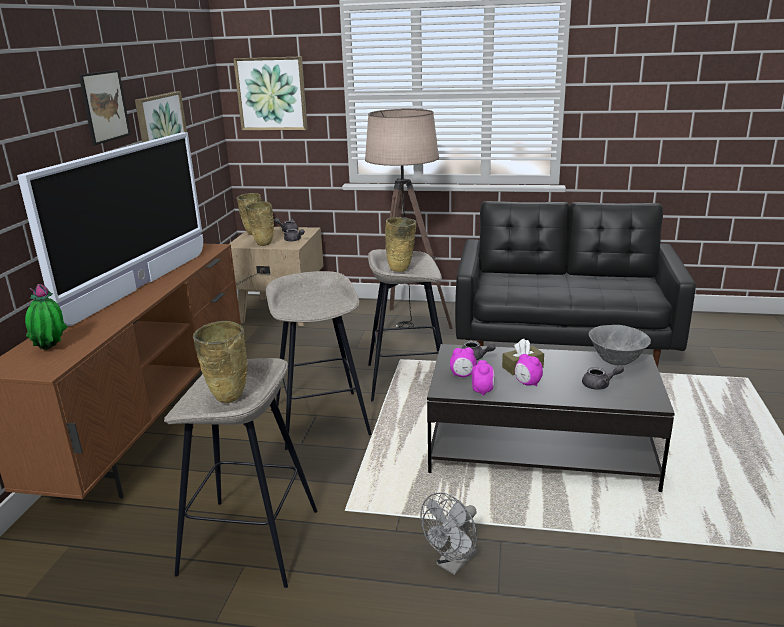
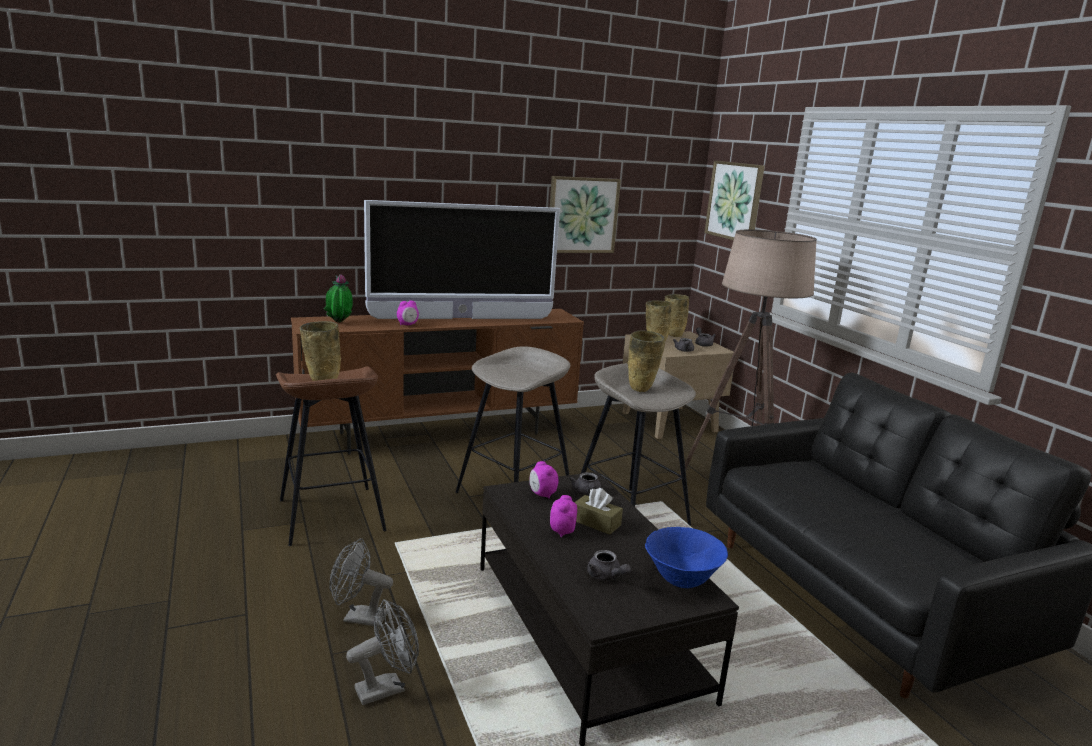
camera: 55 degrees right, 5 degrees down
picture [79,70,131,145] -> none
grey stool [164,358,317,588] -> brown stool [276,366,387,546]
alarm clock [472,360,495,396] -> alarm clock moved to [397,300,419,325]
grey bowl [589,325,651,365] -> blue bowl [645,527,728,588]
none -> grey fan [346,599,419,705]

